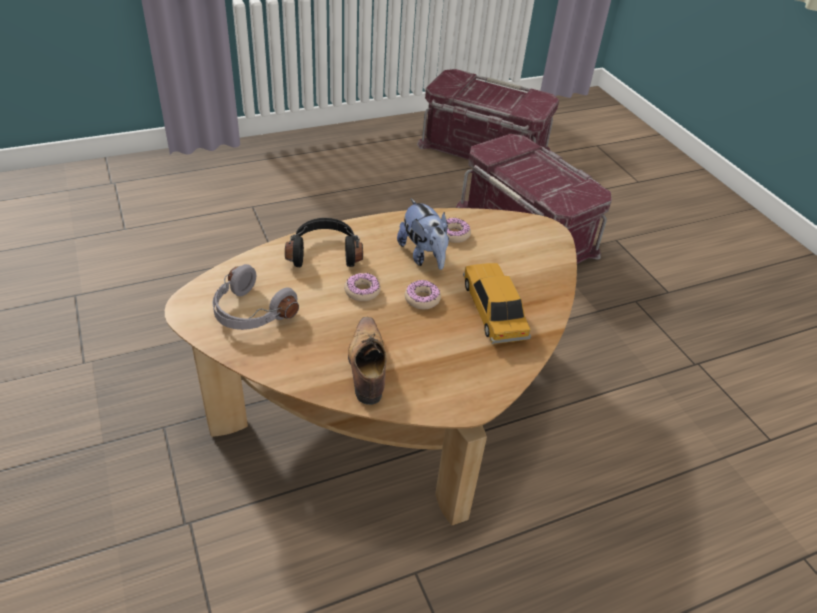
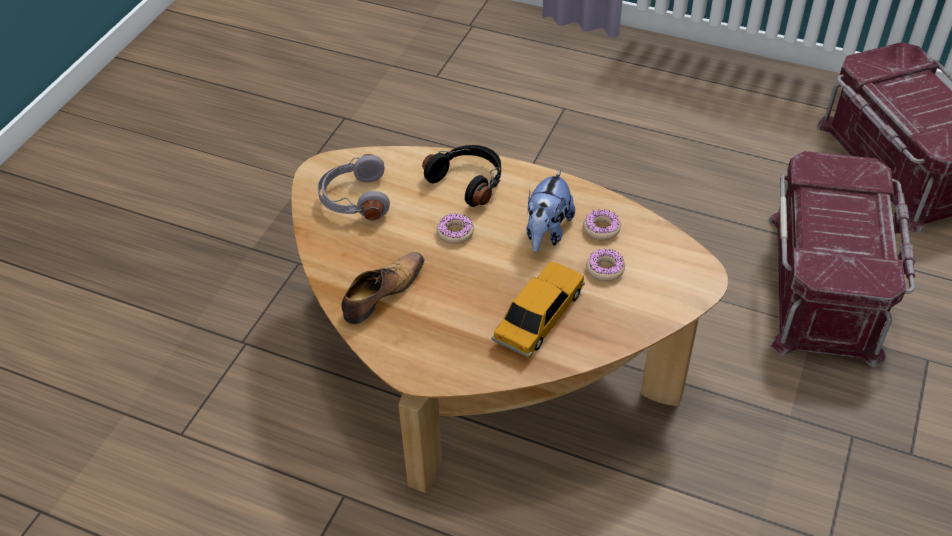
camera: 50 degrees right, 5 degrees up
donut [405,280,441,309] -> donut moved to [586,249,625,281]

